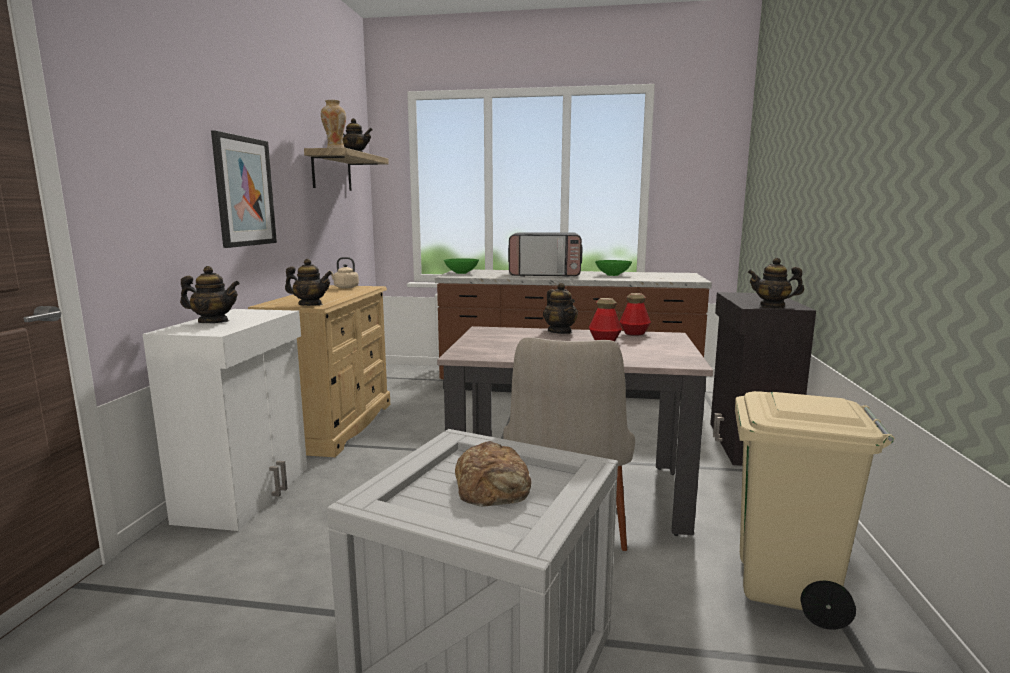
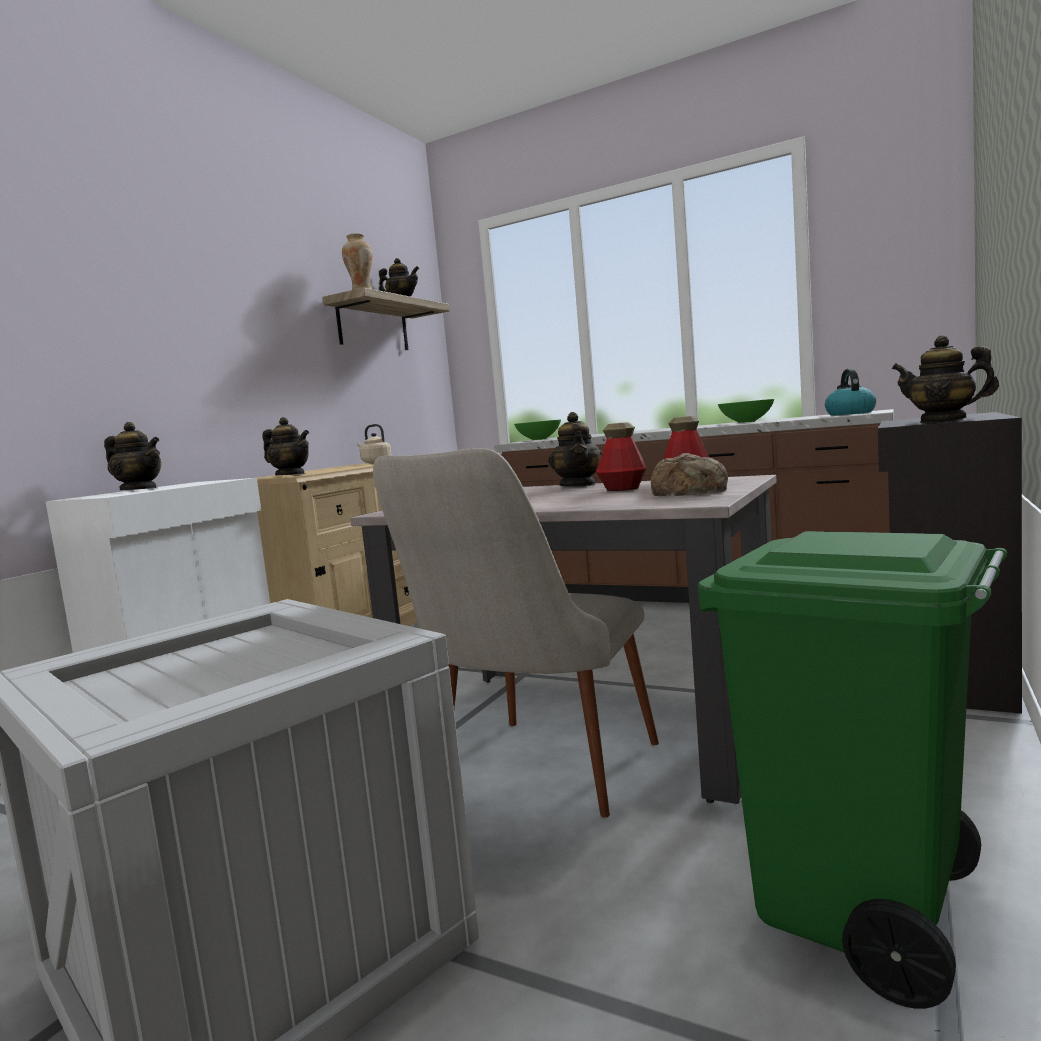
camera: 20 degrees right, 5 degrees down
picture [211,130,277,248] -> none
bread [455,441,531,507] -> bread moved to [651,453,728,496]
microwave [508,232,583,277] -> none
beige trash can [735,391,895,630] -> green trash can [697,531,1007,1009]
none -> kettle [825,369,876,416]

